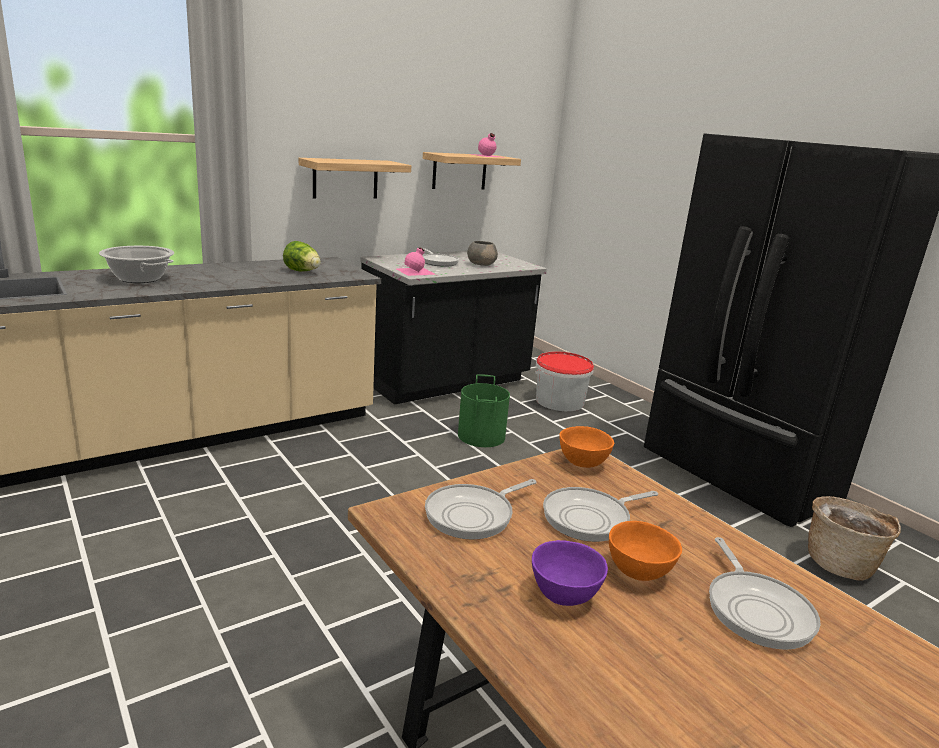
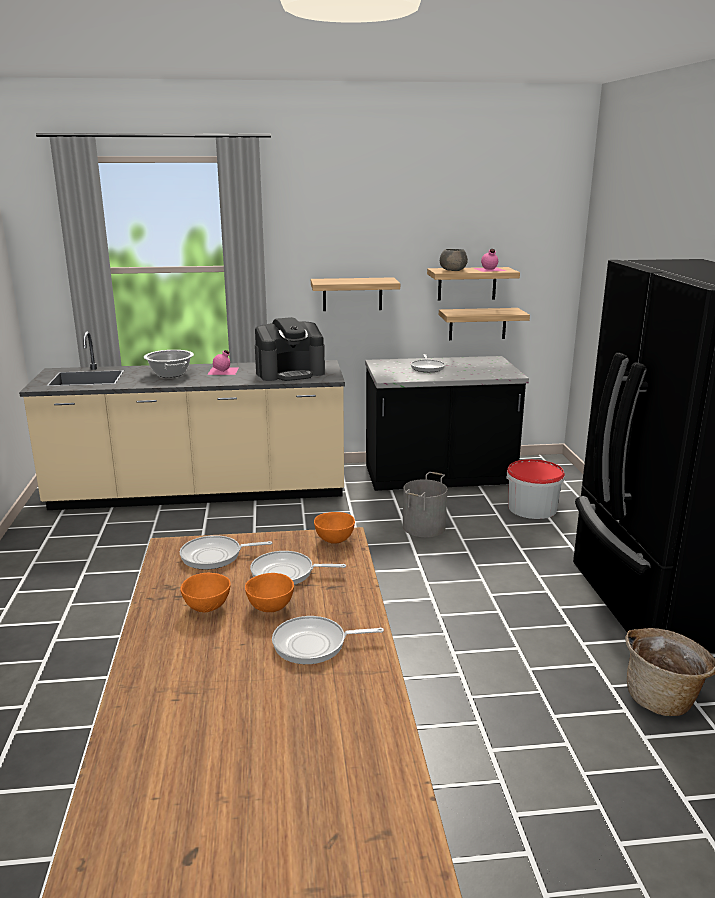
camera: 30 degrees right, 0 degrees up
lettuce [283,241,321,271] -> coffee machine [255,317,325,381]
pink bottle [396,247,436,276] -> pink bottle moved to [207,350,238,375]
green bucket [458,374,510,447] -> grey bucket [403,472,447,537]
grey bowl [467,241,498,266] -> grey bowl moved to [440,249,468,271]
purple bowl [532,540,608,606] -> orange bowl [180,573,231,613]
frying pan [709,537,821,650] -> frying pan turned 60 degrees clockwise [272,616,384,664]
none -> shelf [439,308,530,340]

